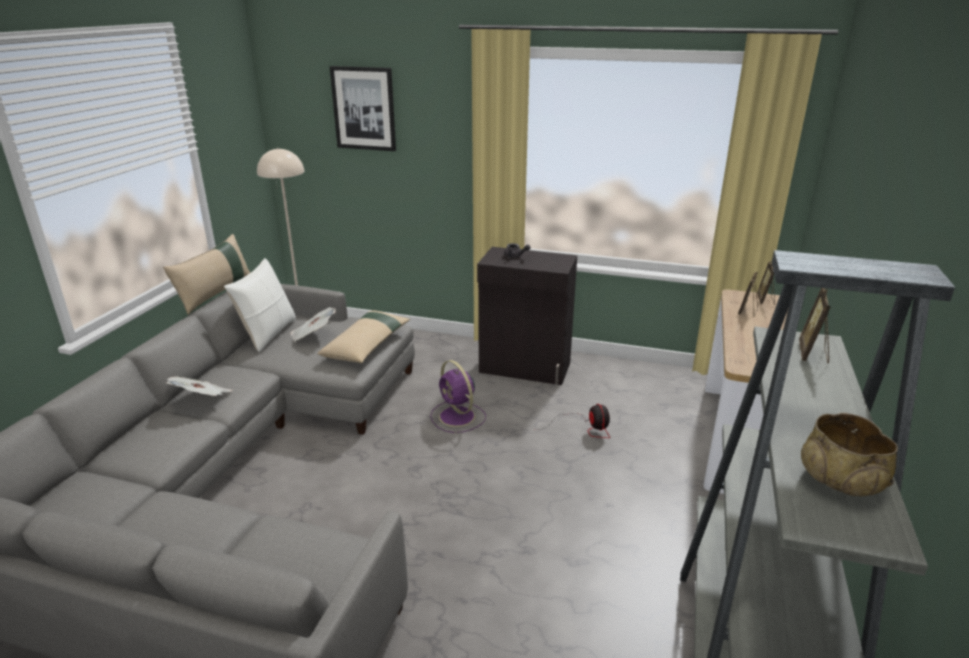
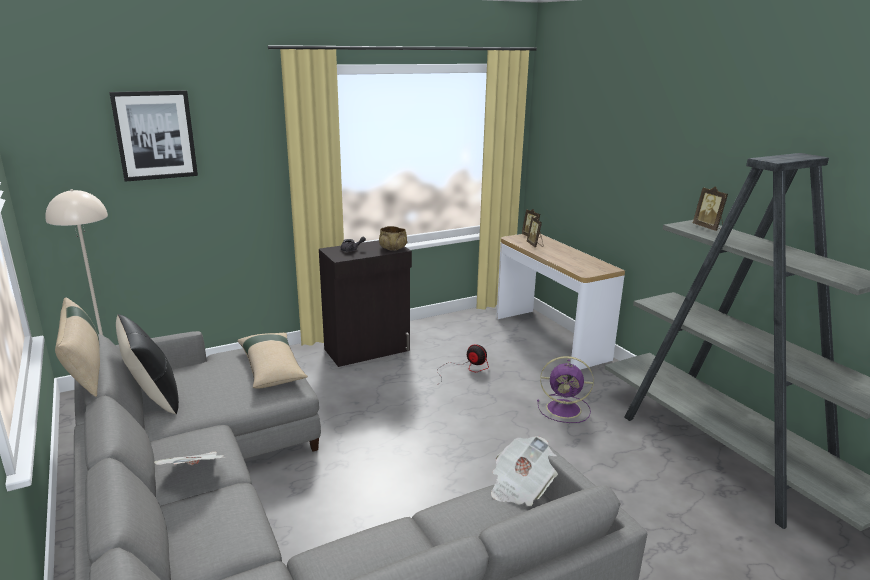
camera: 45 degrees left, 5 degrees down
white pillow [224,258,296,352] -> black pillow [116,314,179,414]
newspaper [290,307,336,342] -> newspaper moved to [491,436,558,506]
purple fan [430,360,486,433] -> purple fan moved to [537,356,594,423]
beige bowl [801,413,898,496] -> beige bowl moved to [379,226,408,251]

